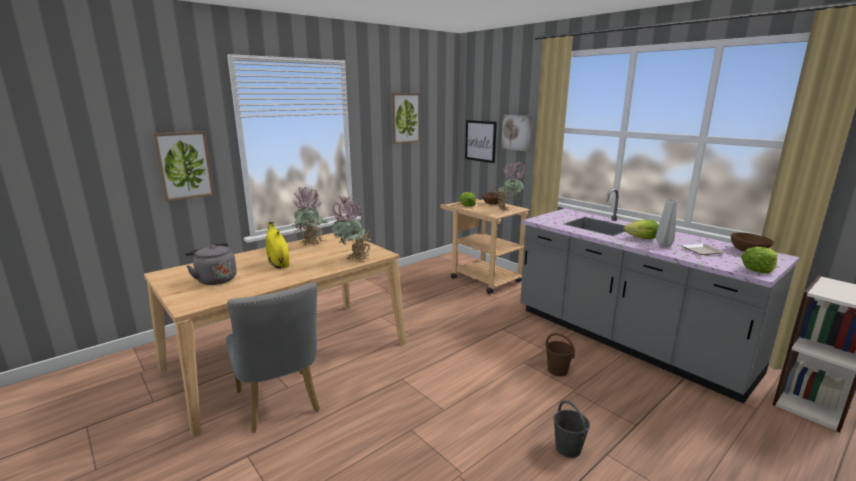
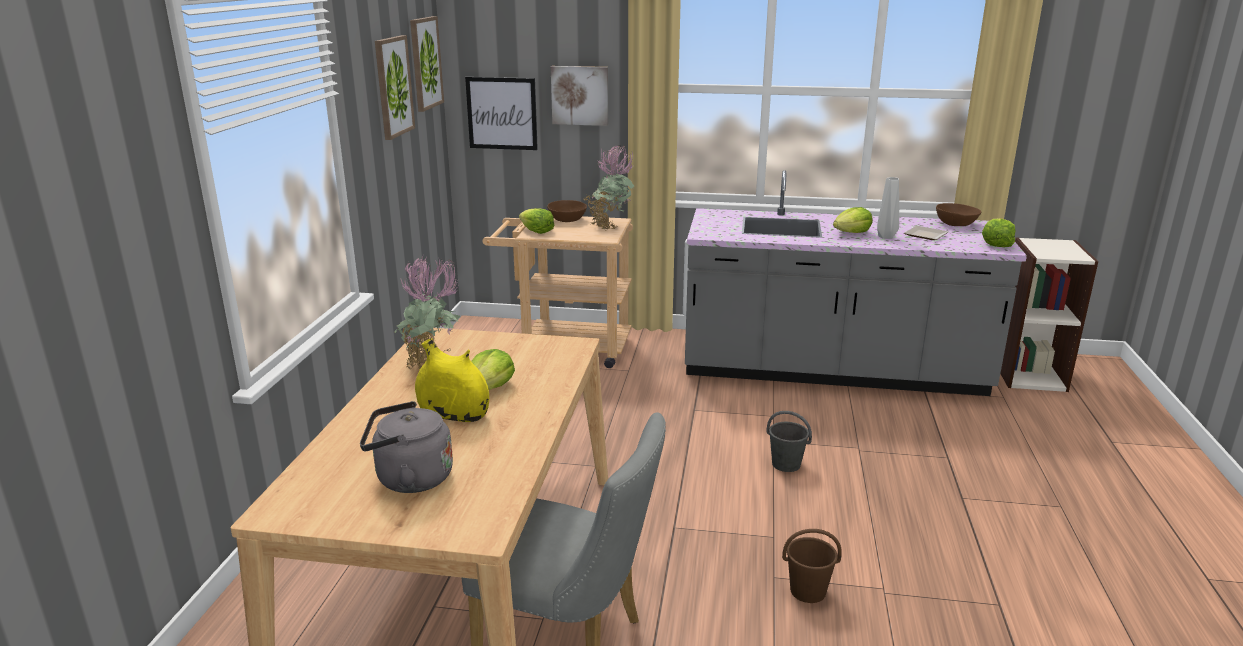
camera: 40 degrees left, 5 degrees up
picture [153,131,215,201] -> picture moved to [410,16,444,112]
potted plant [331,194,372,261] -> none
brown bucket [545,333,575,376] -> brown bucket moved to [782,529,842,603]
grey bucket [553,400,590,458] -> grey bucket moved to [766,411,812,472]
none -> lettuce [471,349,515,390]

